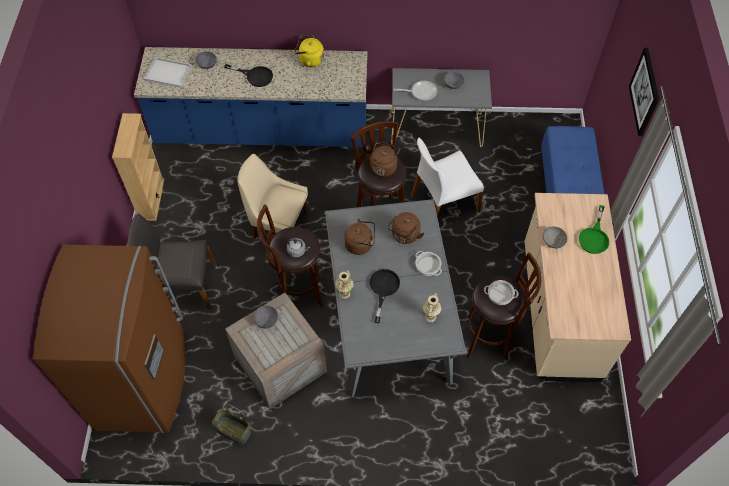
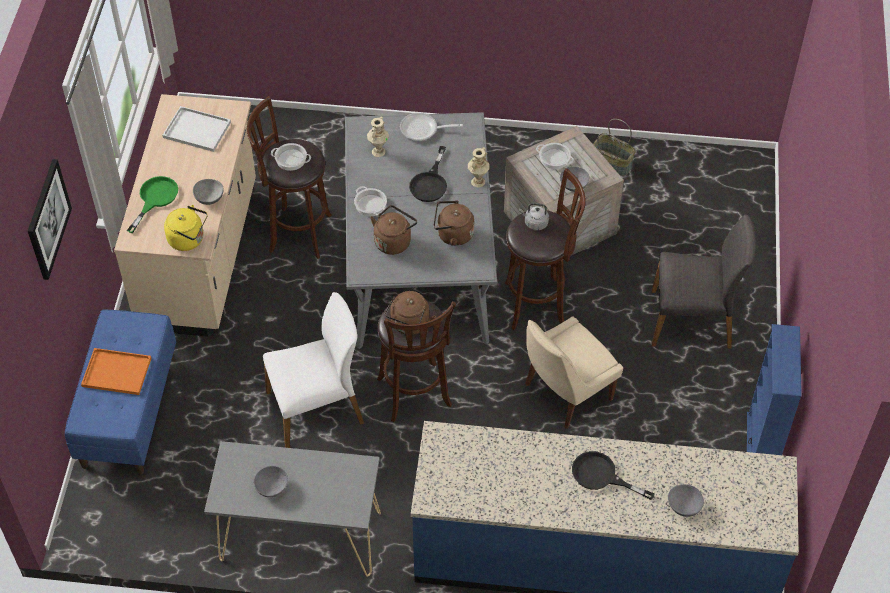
camera: 175 degrees left, 5 degrees down
brown fridge [33,245,186,433] -> none
beige bookcase [112,113,164,221] -> blue bookcase [747,324,802,455]
white tray [144,57,192,88] -> white tray moved to [162,106,231,152]
beige chair [238,154,308,239] -> beige chair turned 120 degrees clockwise [525,317,623,429]
yellow kettle [295,36,324,67] -> yellow kettle moved to [164,205,208,251]
frying pan [393,81,438,101] -> frying pan moved to [400,113,463,141]
none -> orange tray [81,348,152,395]
none -> cooking pot [536,143,574,169]

